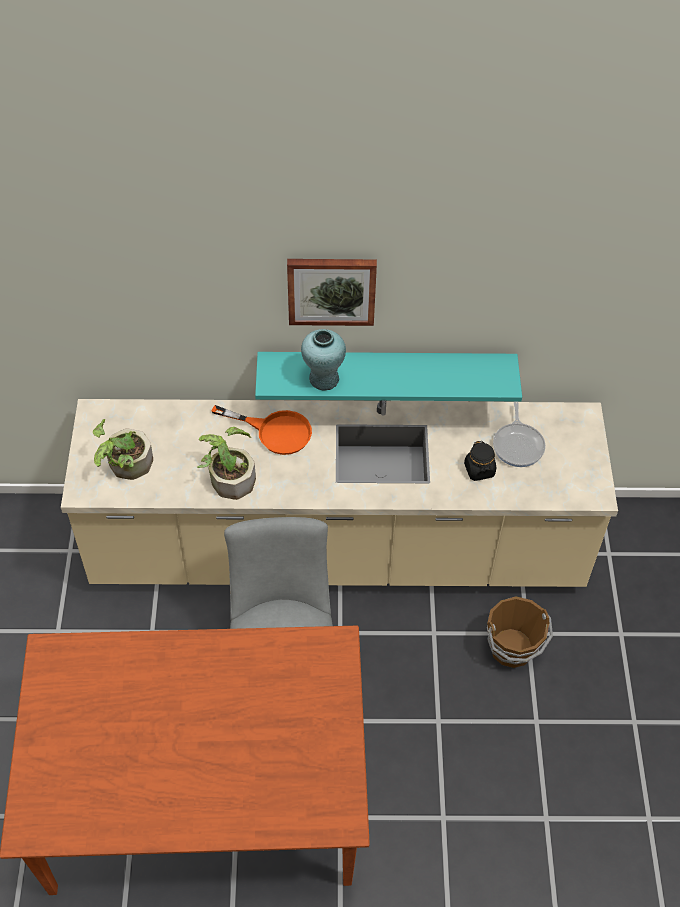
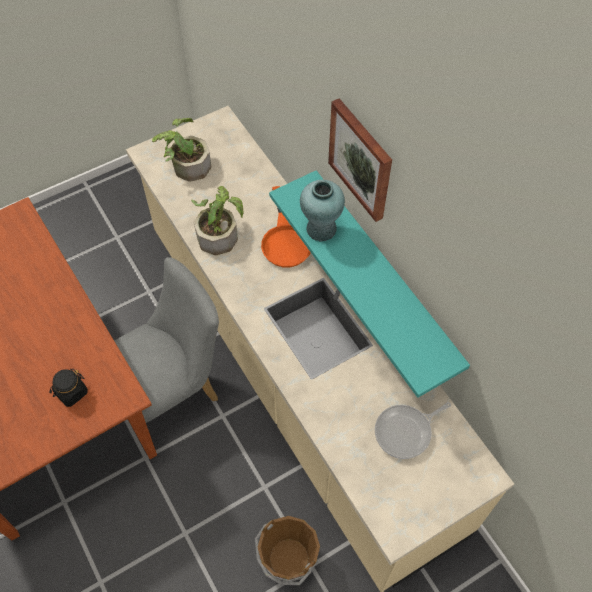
camera: 60 degrees right, 5 degrees up
black jar [464,441,496,481] -> black jar moved to [49,369,88,407]

